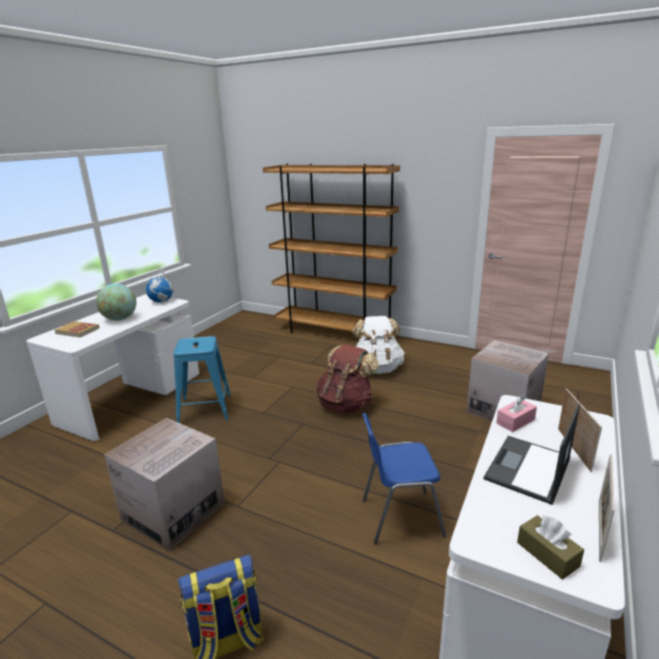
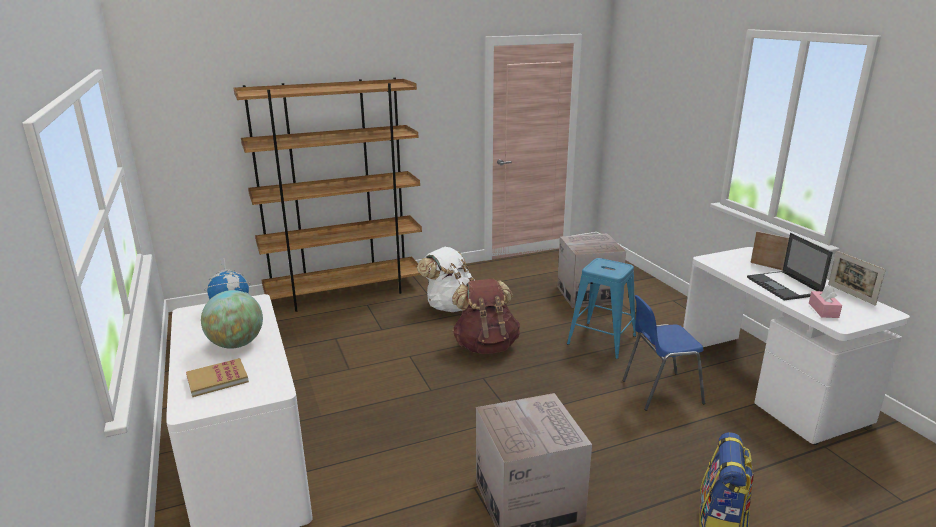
camera: 50 degrees left, 0 degrees up
blue stool [173,336,231,423] -> blue stool moved to [567,258,636,359]
blue chair [362,413,446,544] -> blue chair turned 45 degrees clockwise [622,295,705,411]
pink tissue box [496,395,537,432] -> pink tissue box moved to [809,285,842,318]
brown tissue box [517,515,584,579] -> none

